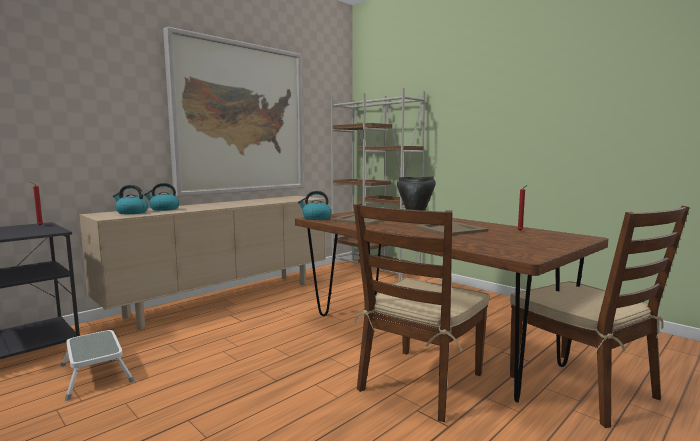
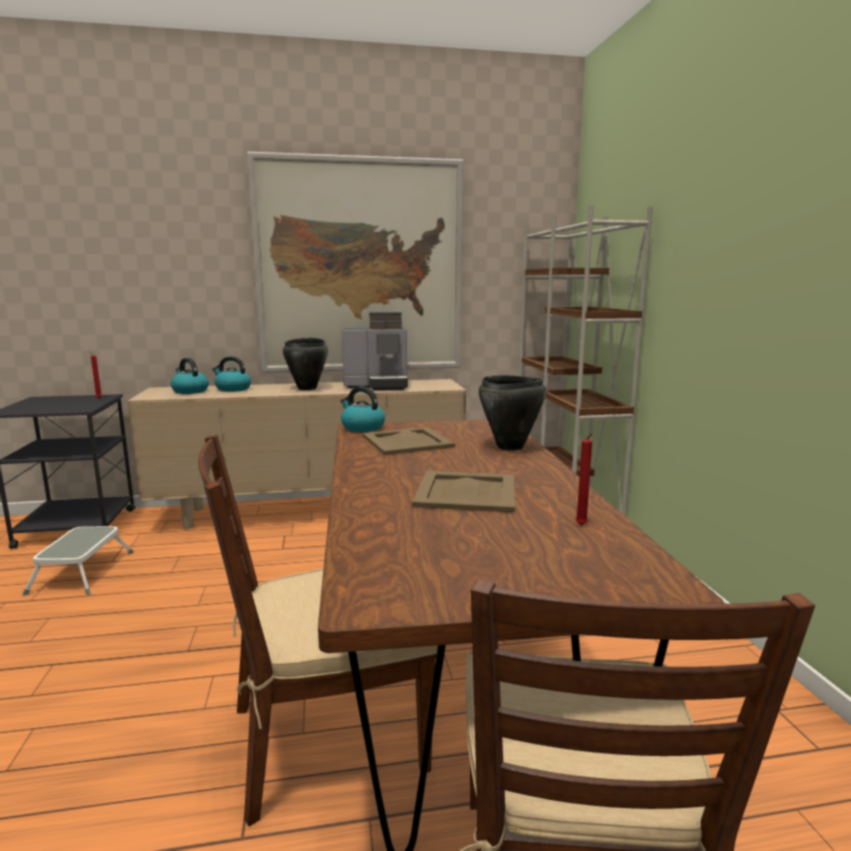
camera: 35 degrees right, 5 degrees up
none -> black cooking pot [283,338,328,390]
none -> coffee machine [342,312,408,390]

